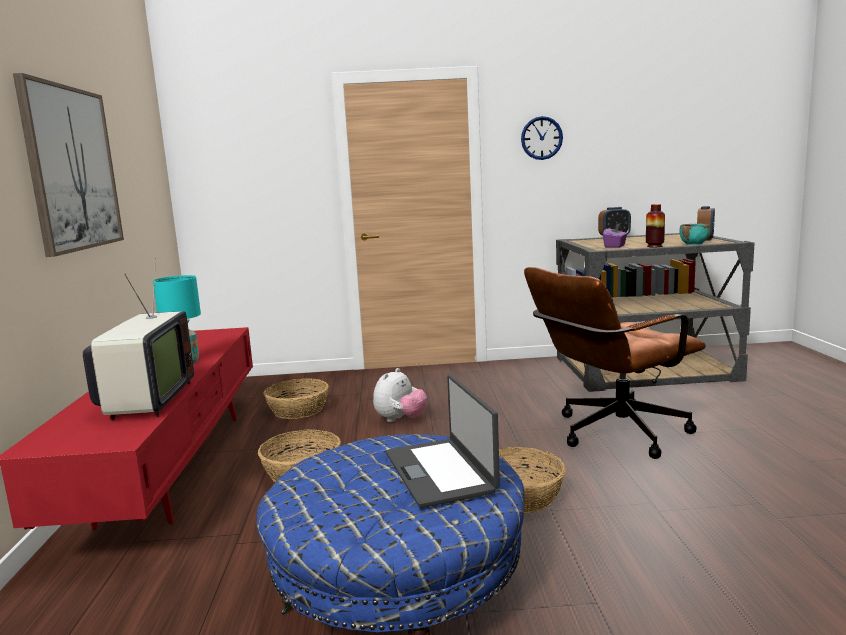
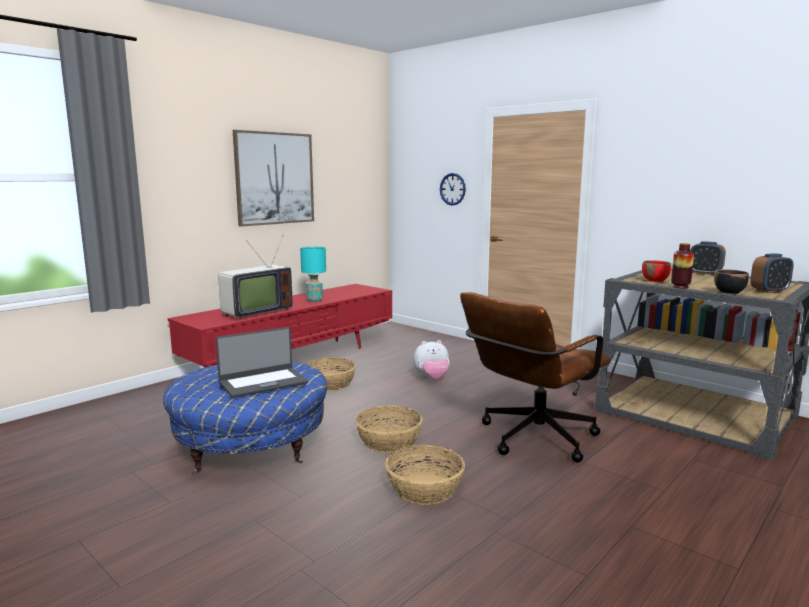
camera: 45 degrees right, 0 degrees up
basket [264,378,329,419] -> basket moved to [385,445,465,505]
laptop [386,375,500,508] -> laptop turned 150 degrees counterclockwise [216,327,308,398]
wall clock [521,116,563,160] -> wall clock moved to [440,173,466,205]
brown office chair [524,267,706,459] -> brown office chair turned 60 degrees counterclockwise [460,292,611,463]
purple tissue box [603,223,628,248] -> red bowl [642,260,671,282]
turquoise bowl [679,224,709,245] -> black bowl [714,270,749,294]

